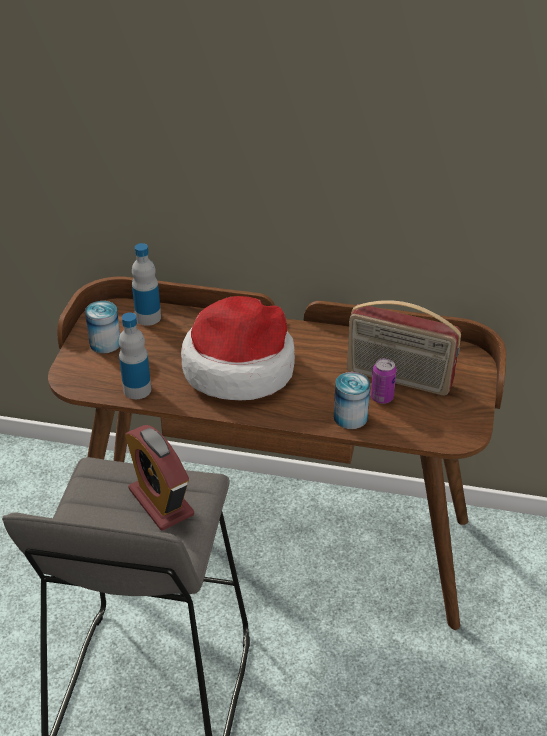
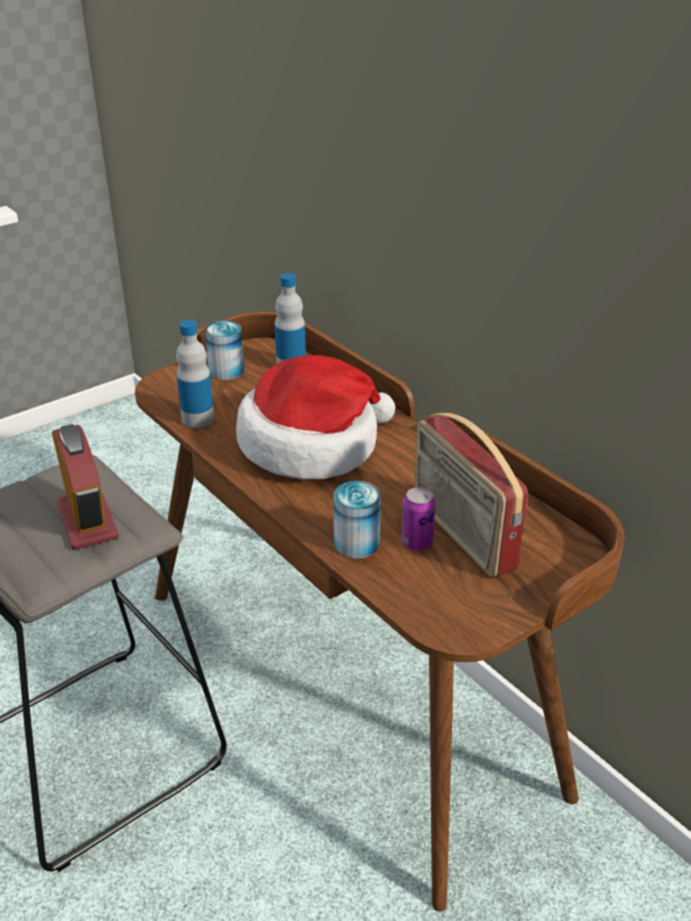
camera: 40 degrees right, 5 degrees down
alarm clock [125,425,194,531] -> alarm clock turned 150 degrees clockwise [52,424,119,550]

